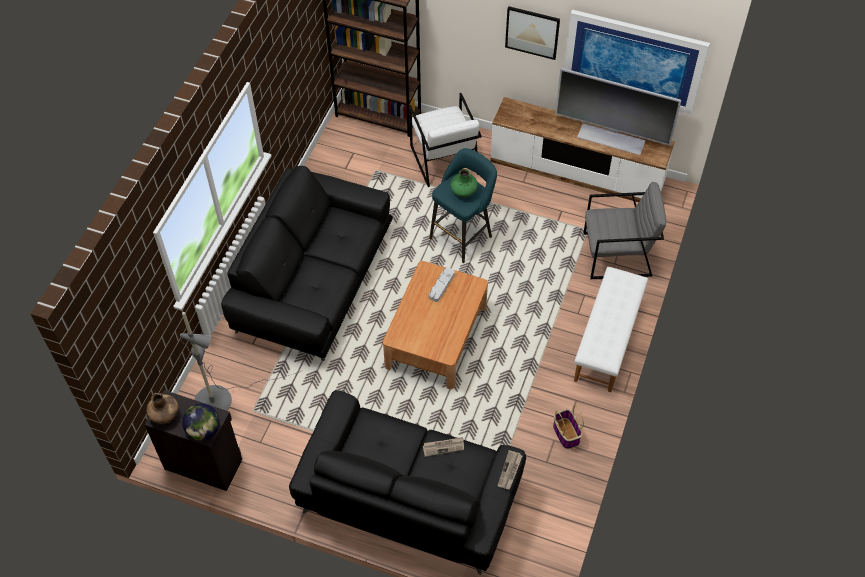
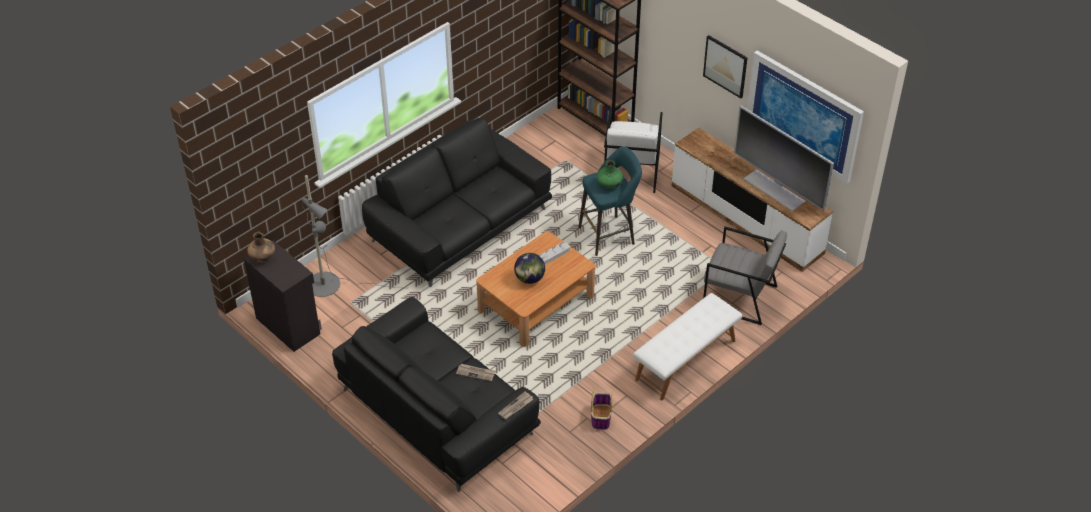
camera: 25 degrees right, 10 degrees down
globe [182,404,220,441] -> globe moved to [514,253,545,284]

